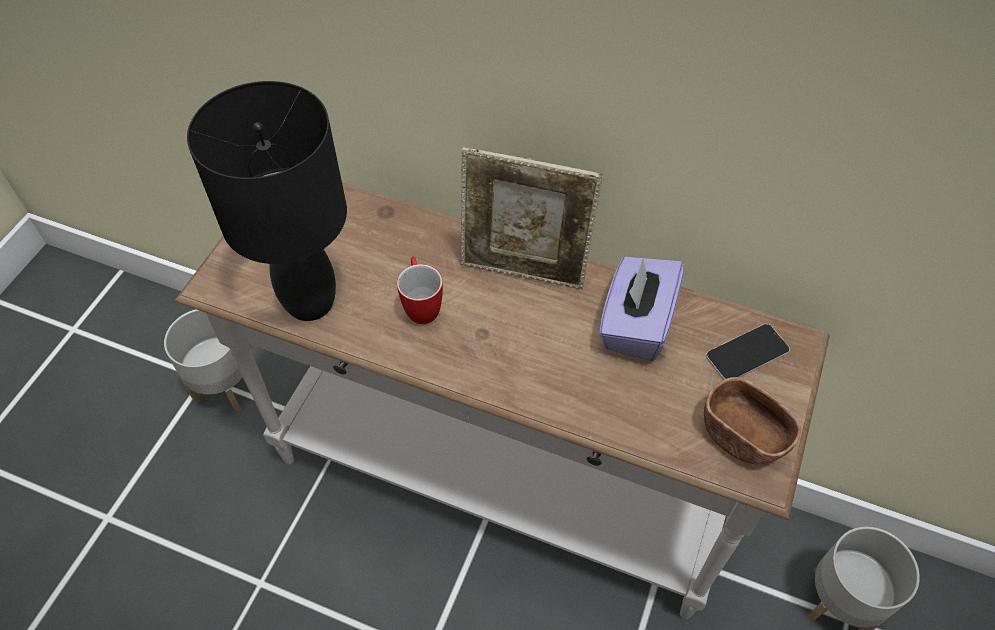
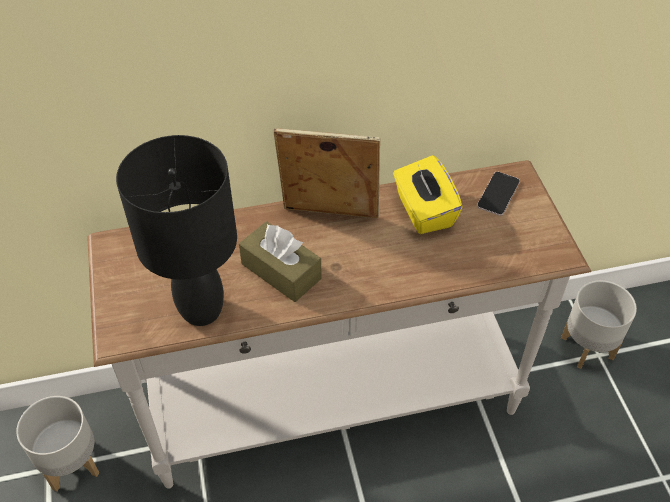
camera: 35 degrees left, 5 degrees down
mug [397,257,443,324] -> brown tissue box [239,221,322,302]
picture frame [461,147,603,289] -> picture frame turned 150 degrees counterclockwise [274,128,380,219]
purple tissue box [599,257,684,361] -> yellow tissue box [393,155,463,234]
brown bowl [704,377,801,464] -> none

